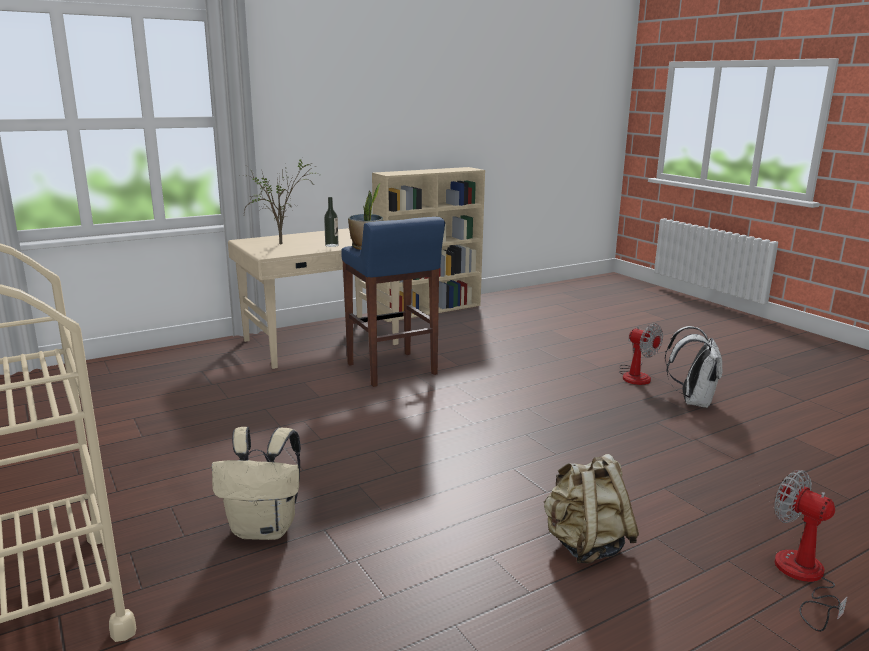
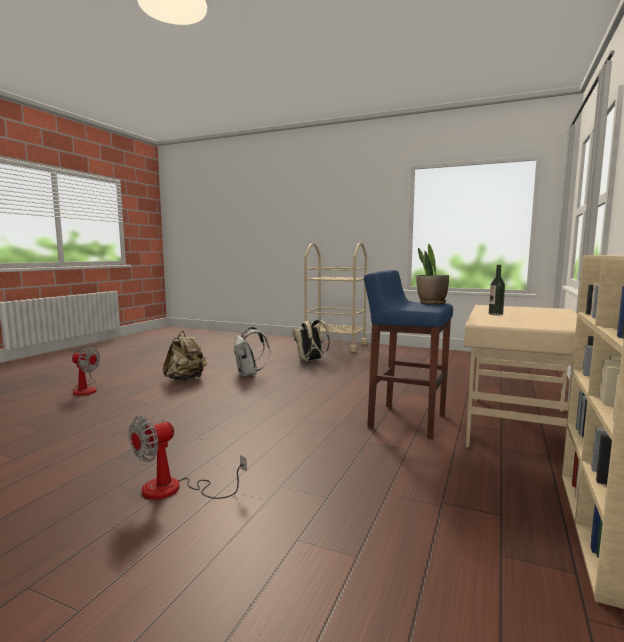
camera: 145 degrees right, 10 degrees down
potted plant [244,160,321,245] -> none
fan [619,323,663,385] -> fan turned 60 degrees counterclockwise [129,416,247,500]
white backpack [665,326,722,408] -> white backpack moved to [234,327,270,377]

